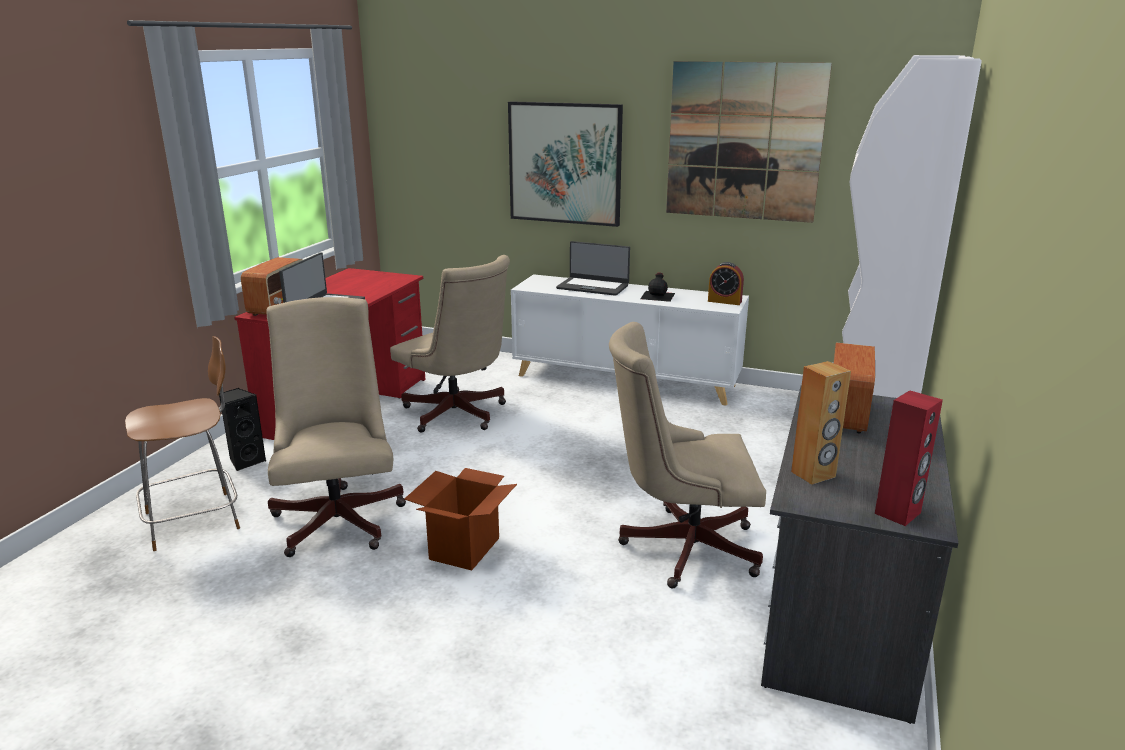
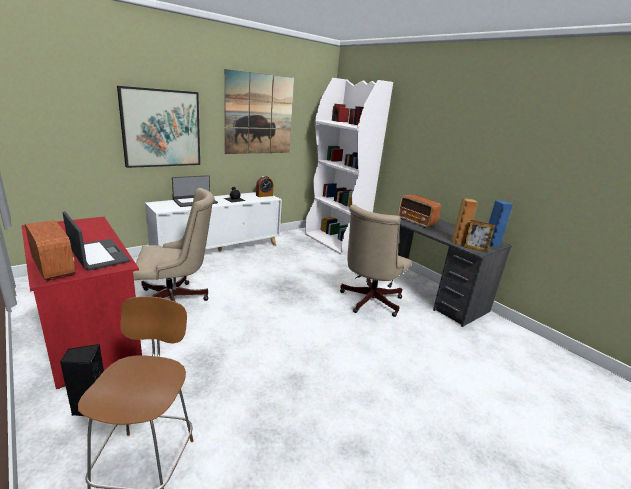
camera: 60 degrees left, 0 degrees up
beige office chair [266,297,406,557] -> none
cardboard box [404,468,517,571] -> none
red speaker [875,390,943,526] -> blue speaker [488,201,513,246]
none -> picture frame [464,220,495,253]

